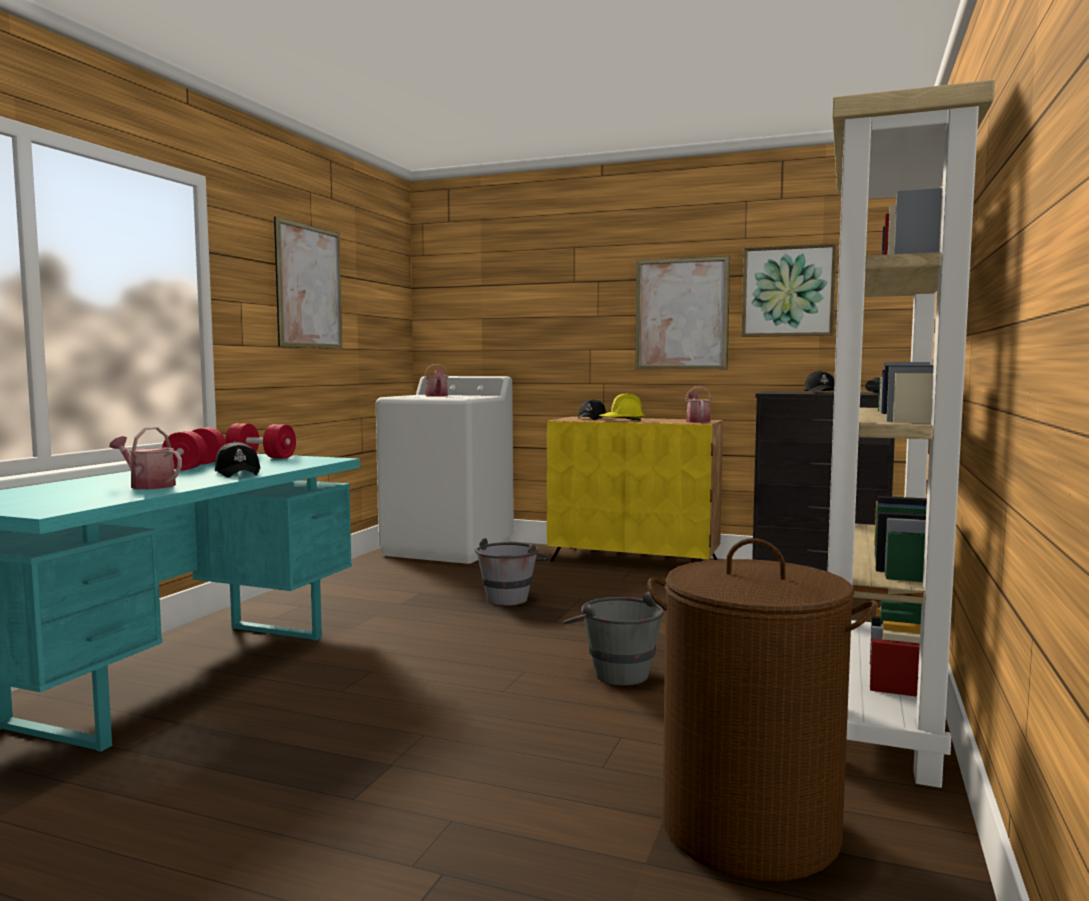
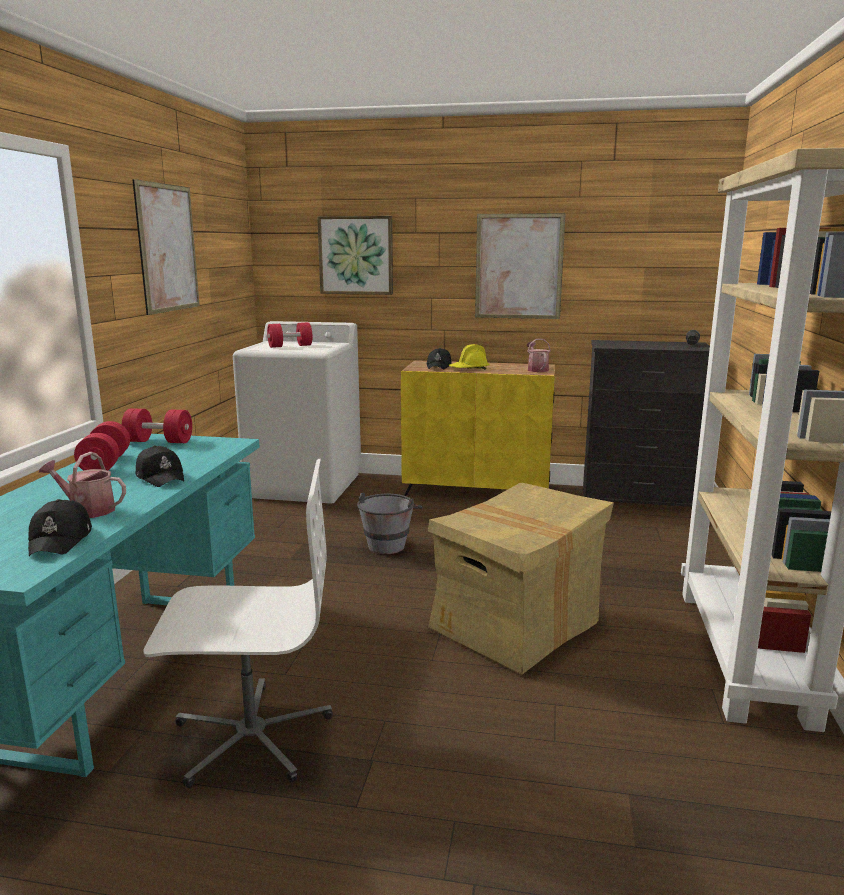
camera: 10 degrees left, 10 degrees up
watering can [424,364,449,397] -> red dumbbell [267,322,312,348]
grey bucket [563,591,664,685] -> cardboard box [428,483,614,675]
brown laundry basket [647,538,878,881] -> none
picture [741,243,836,337] -> picture moved to [317,216,393,295]
black cap [804,371,835,393] -> black cap moved to [28,499,92,556]
none -> white office chair [143,459,333,788]

